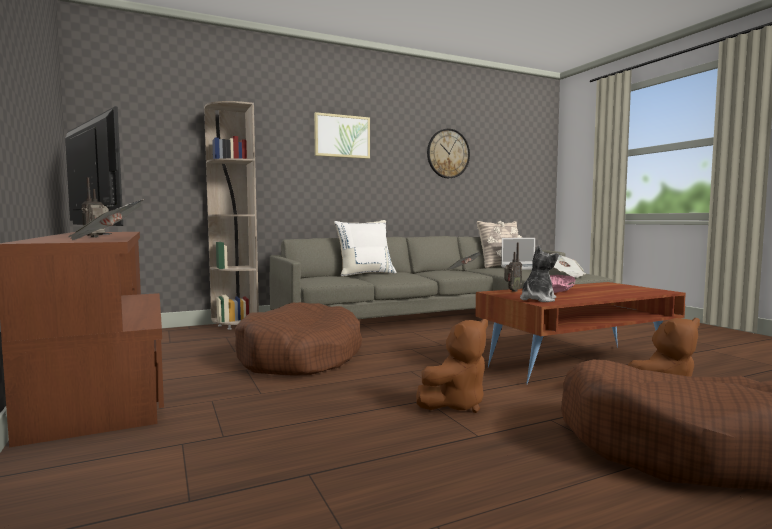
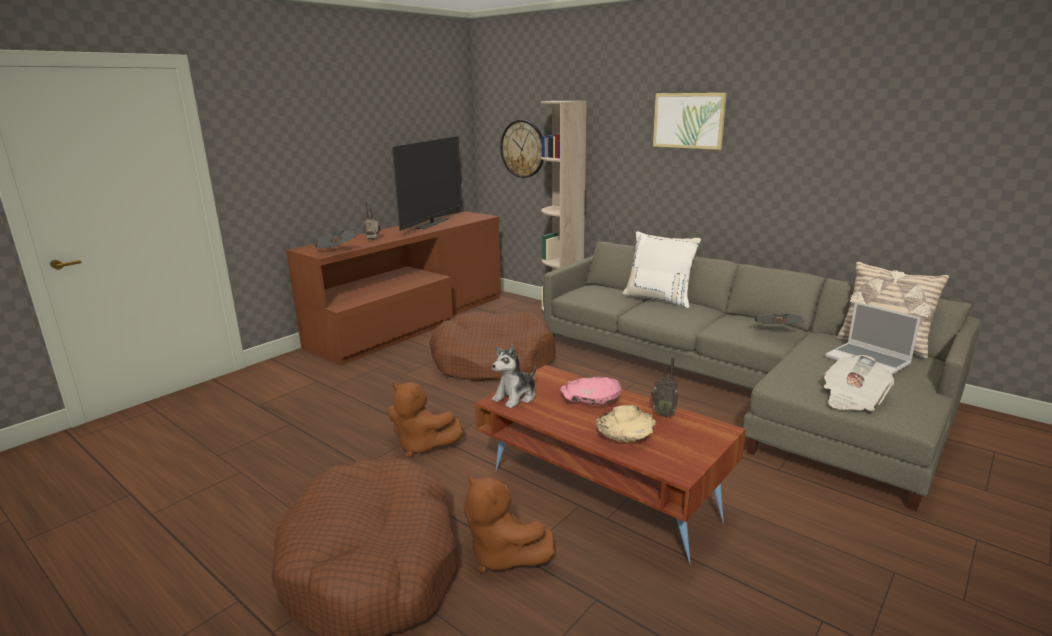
camera: 65 degrees right, 15 degrees up
wall clock [427,129,470,178] -> wall clock moved to [500,120,544,178]
radio [504,243,522,292] -> radio moved to [650,357,679,417]
plush toy [520,245,559,302] -> plush toy turned 120 degrees clockwise [492,345,536,408]
none -> beige bowl [597,405,656,442]

